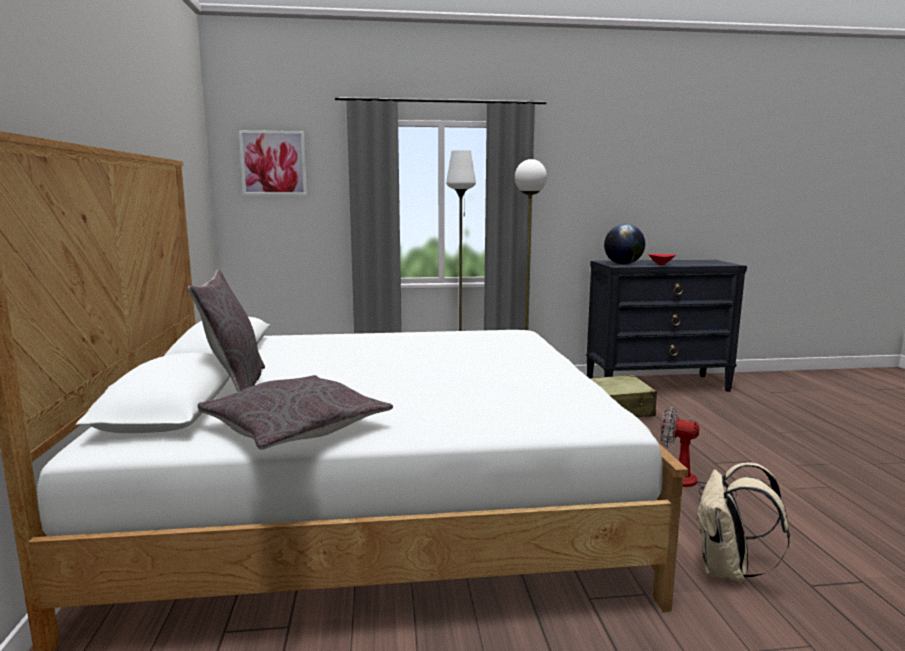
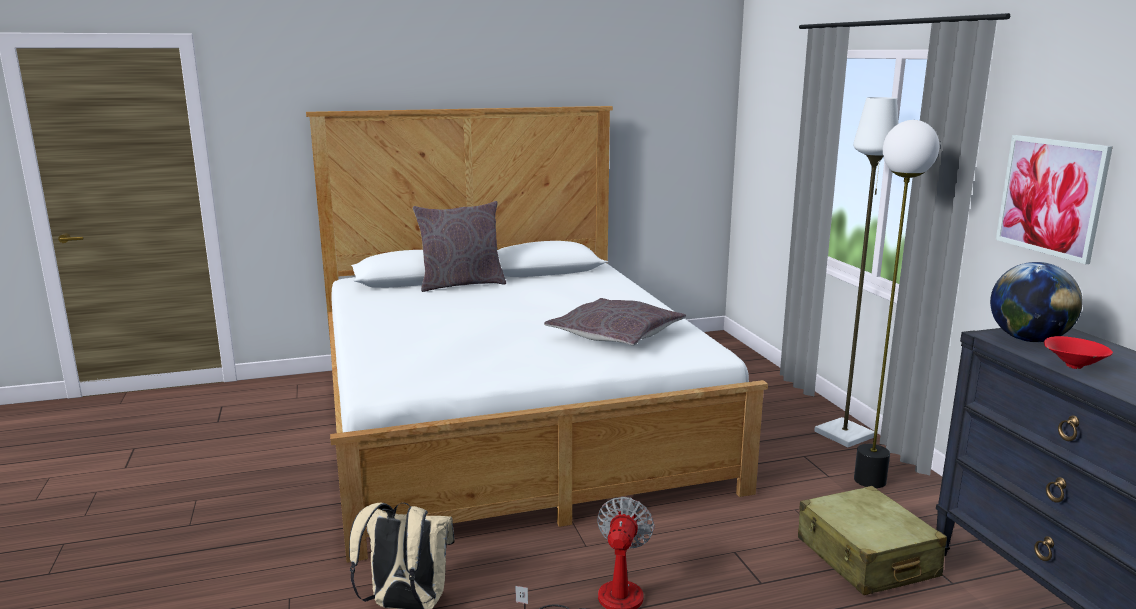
camera: 80 degrees right, 5 degrees up
grey pillow [198,375,393,450] -> grey pillow moved to [544,298,686,345]
picture [239,130,307,195] -> picture moved to [996,135,1113,264]

